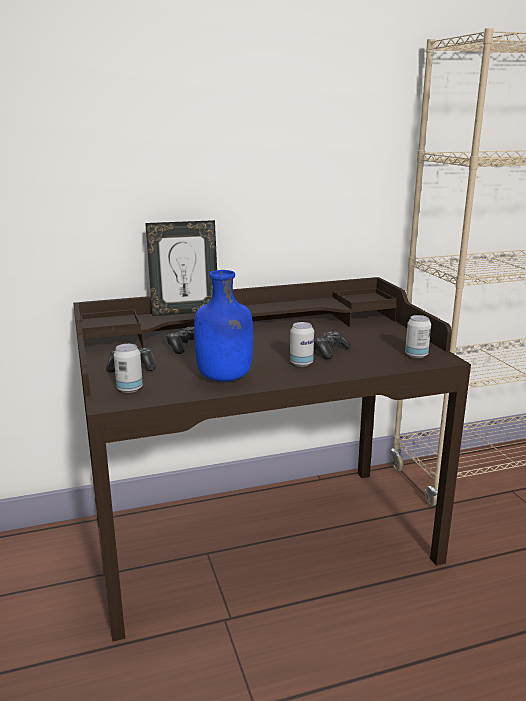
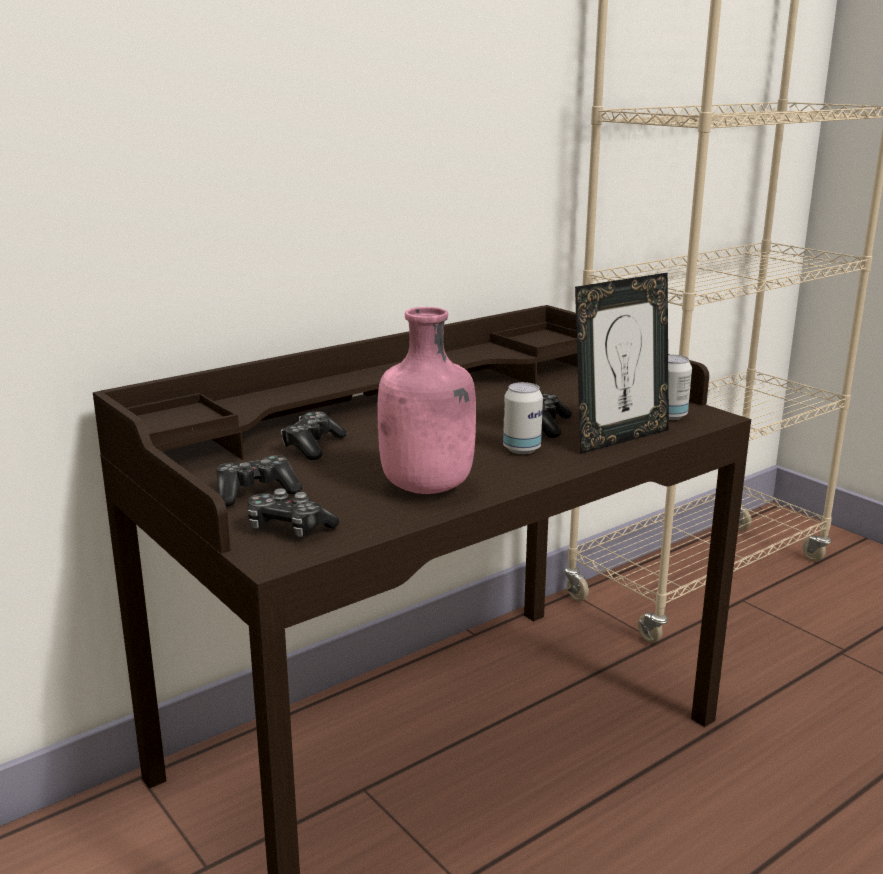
camera: 20 degrees left, 0 degrees up
can [114,344,143,393] -> game controller [247,488,339,537]
picture frame [145,220,217,316] -> picture frame moved to [575,273,669,454]
blue bottle [194,270,253,382] -> pink bottle [378,307,476,494]

